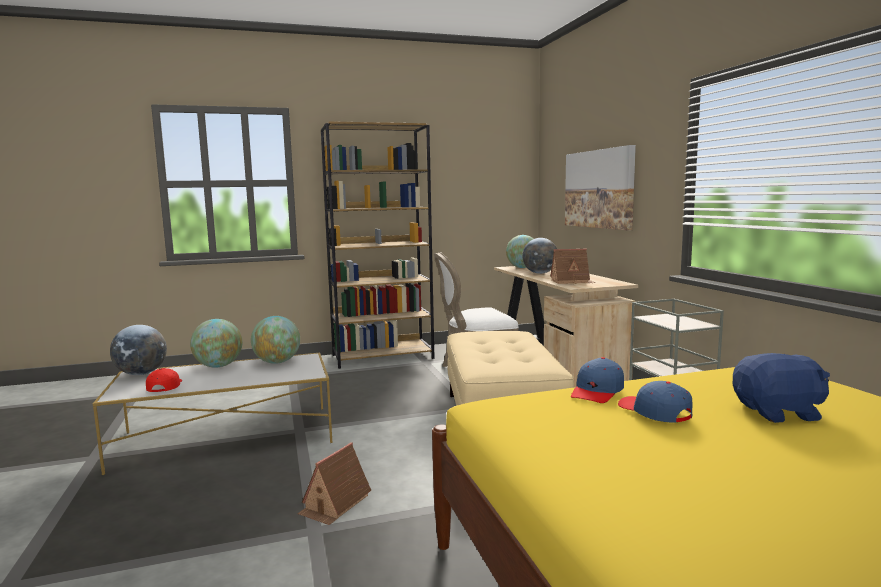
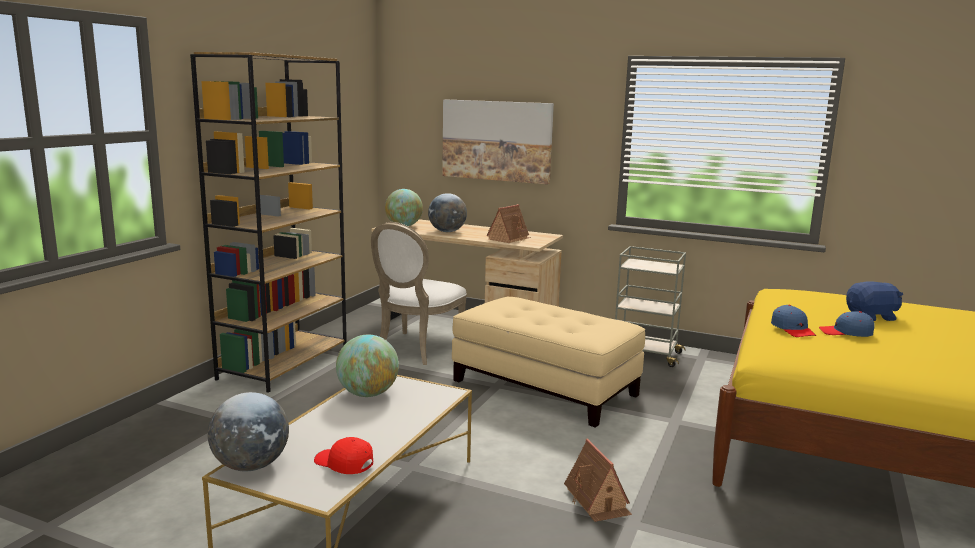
camera: 50 degrees left, 5 degrees up
globe [190,319,242,368] -> none
blue plush toy [733,353,830,423] -> blue plush toy turned 45 degrees clockwise [846,281,903,321]

